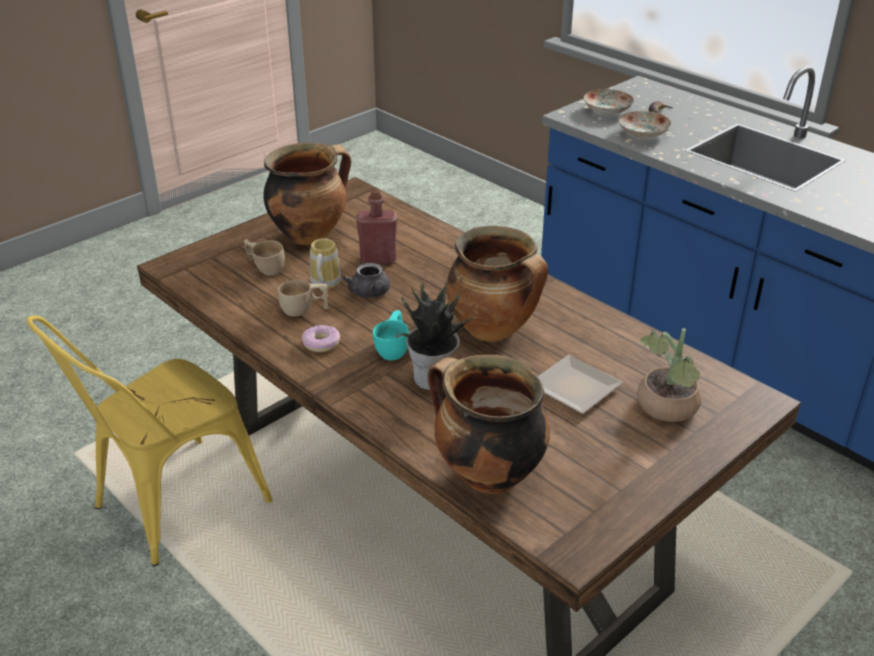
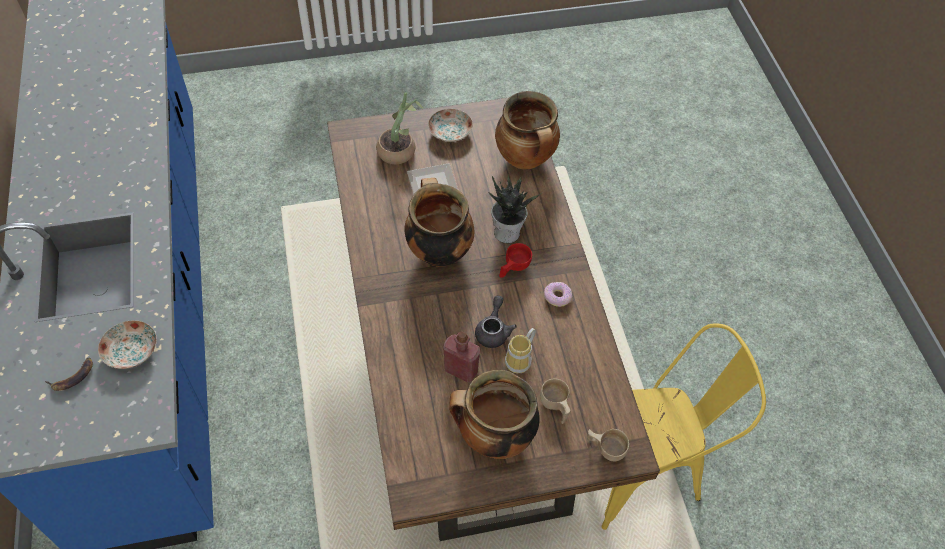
camera: 150 degrees left, 20 degrees up
beige cup [278,280,328,317] -> beige cup moved to [587,429,629,461]
turquoise cup [373,310,409,360] -> red cup [499,243,532,277]
plate [584,89,634,115] -> plate moved to [428,109,473,142]

